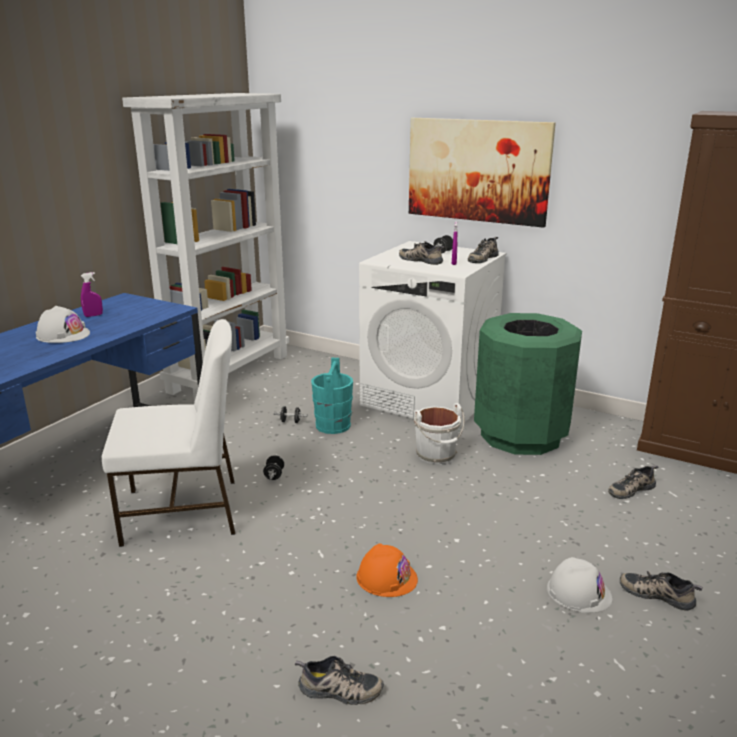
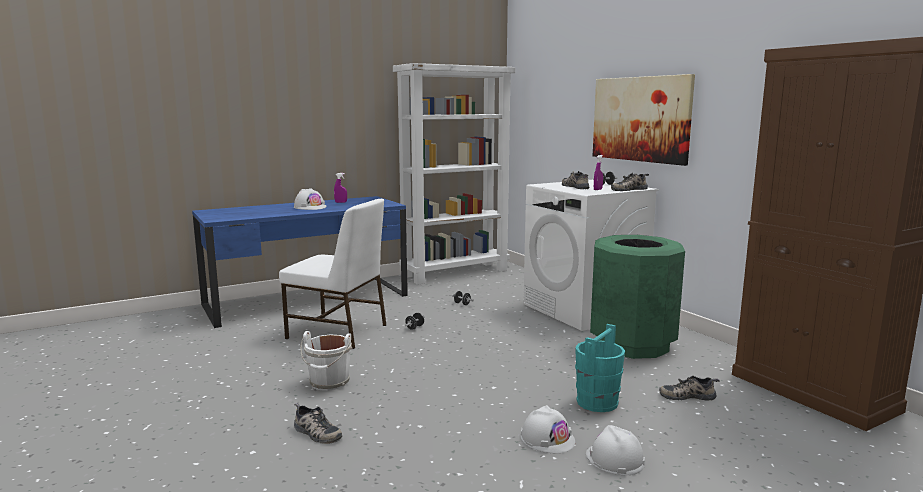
camera: 30 degrees right, 10 degrees down
turquoise bucket [311,358,353,434] -> turquoise bucket moved to [575,324,625,412]
orange hard hat [356,543,418,597] -> none
white bucket [414,403,465,464] -> white bucket moved to [300,331,352,391]
shoe [620,571,703,611] -> white hard hat [586,425,645,475]

